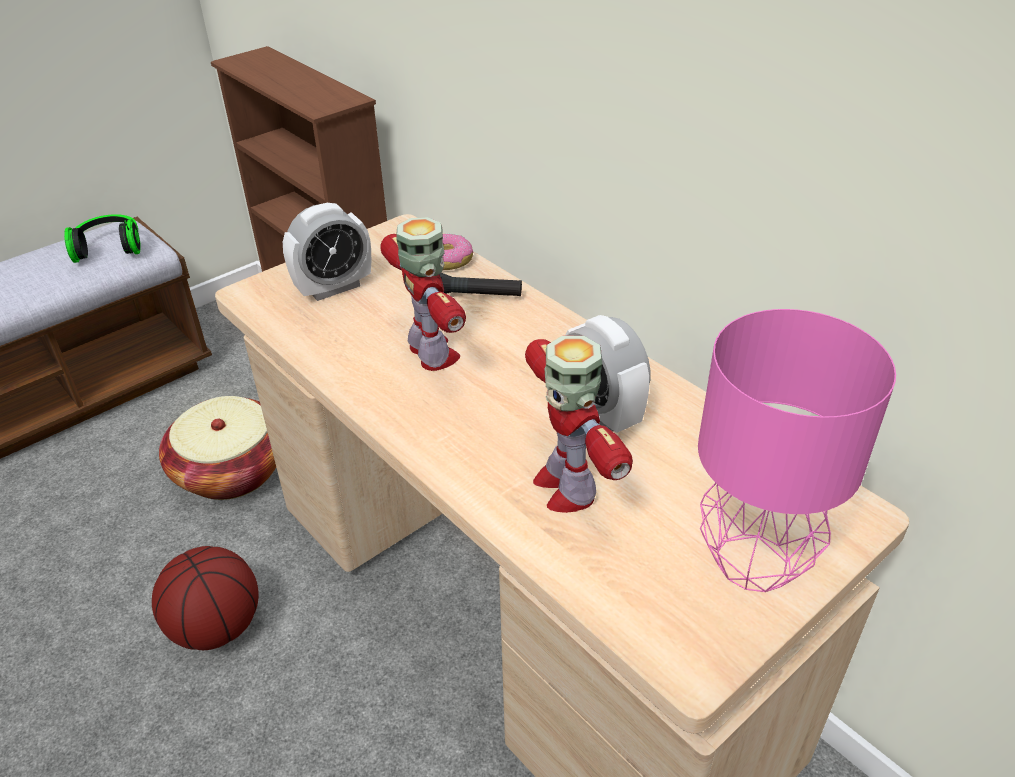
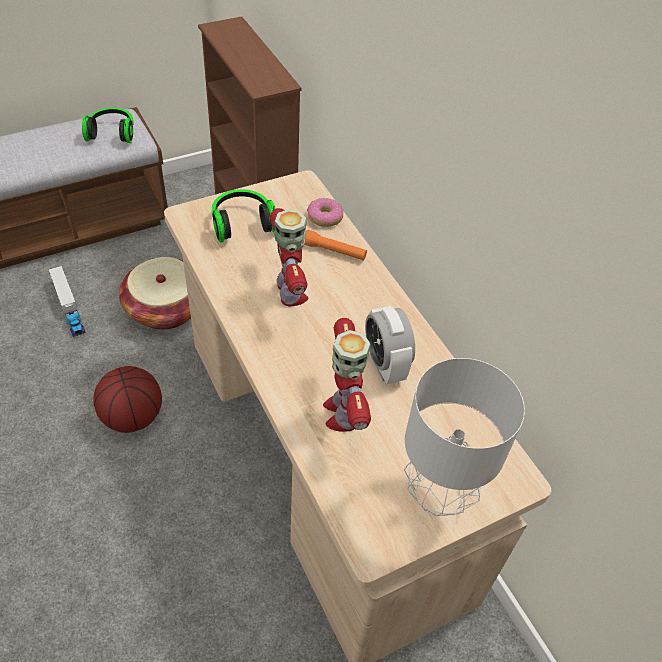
camera: 10 degrees right, 10 degrees up
alarm clock [283,203,372,301] -> headphones [212,189,276,243]
black flashlight [439,273,522,296] -> orange flashlight [304,230,367,261]
pink table lamp [698,309,896,592] -> grey table lamp [404,358,525,516]
none -> toy truck [49,266,86,337]

